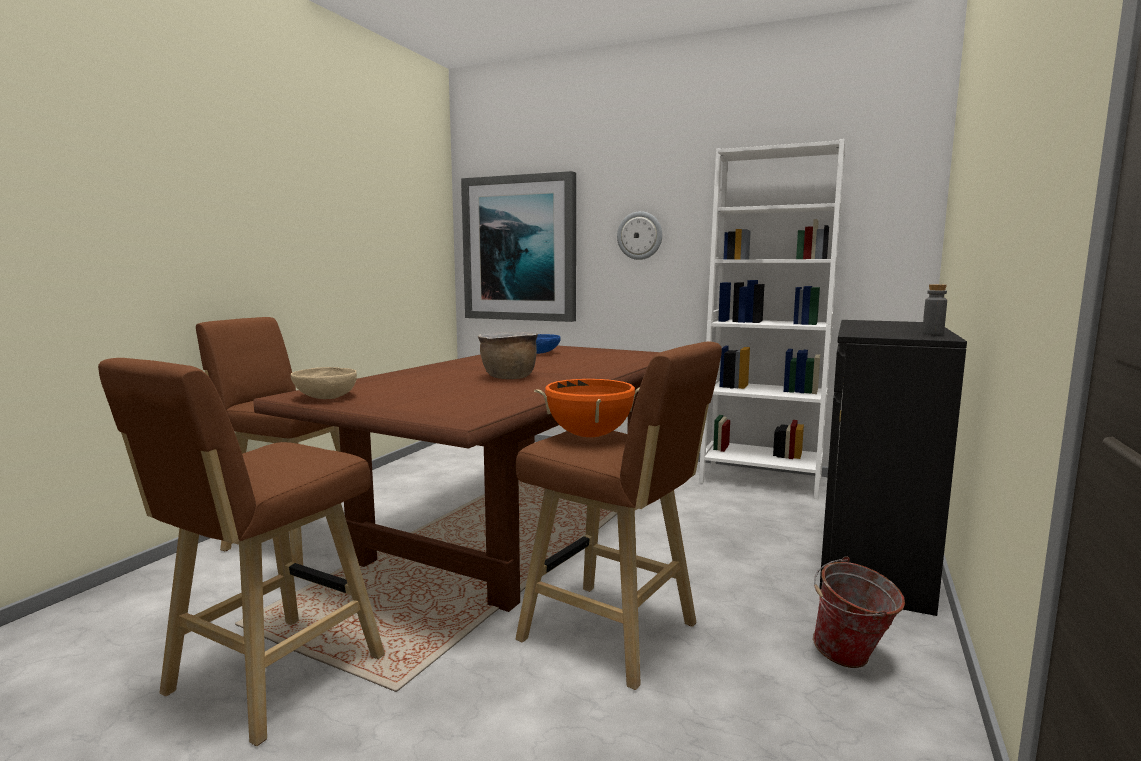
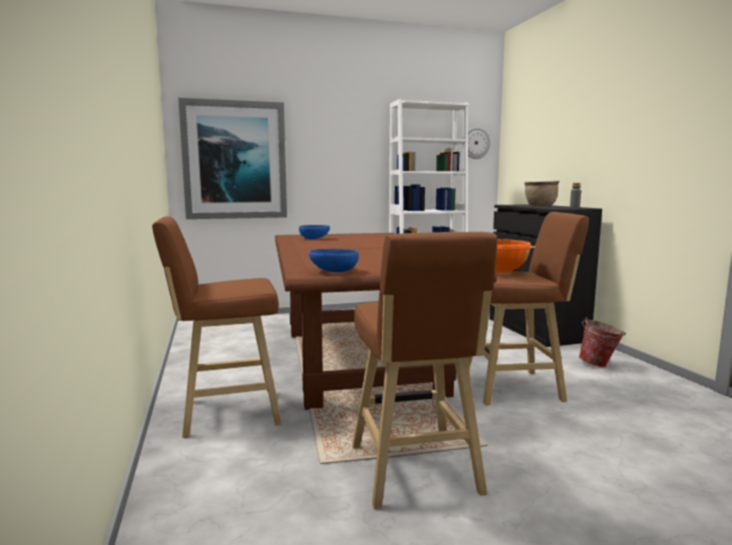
camera: 40 degrees left, 0 degrees up
beige bowl [291,367,357,399] -> blue bowl [309,249,359,272]
brown cooking pot [478,332,538,379] -> brown cooking pot moved to [524,180,559,206]
wall clock [617,211,662,260] -> wall clock moved to [468,127,490,159]

